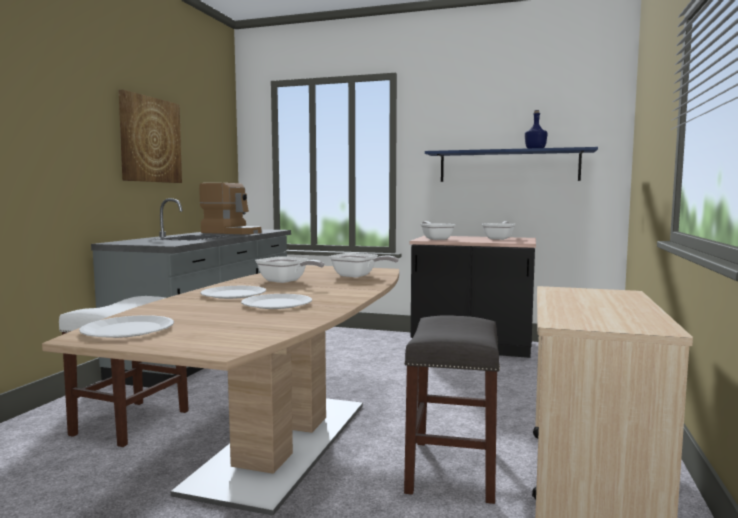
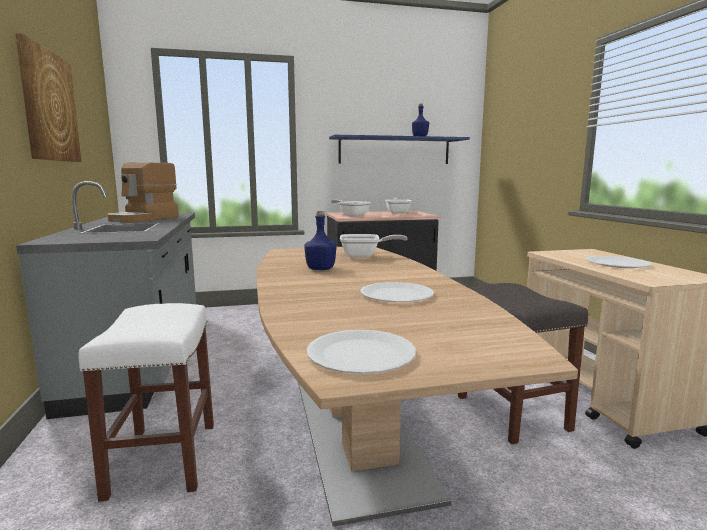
camera: 30 degrees left, 5 degrees up
coffee machine [199,183,261,234] -> coffee machine turned 120 degrees clockwise [108,162,179,223]
white plate [200,286,266,299] -> white plate moved to [586,256,652,268]
frying pan [255,256,325,283] -> blue bottle [305,211,336,270]

